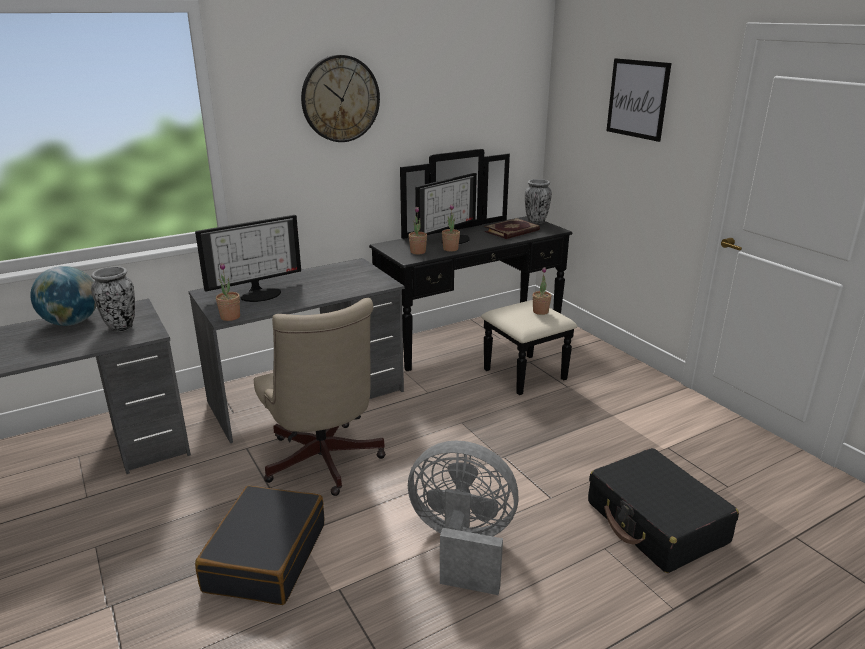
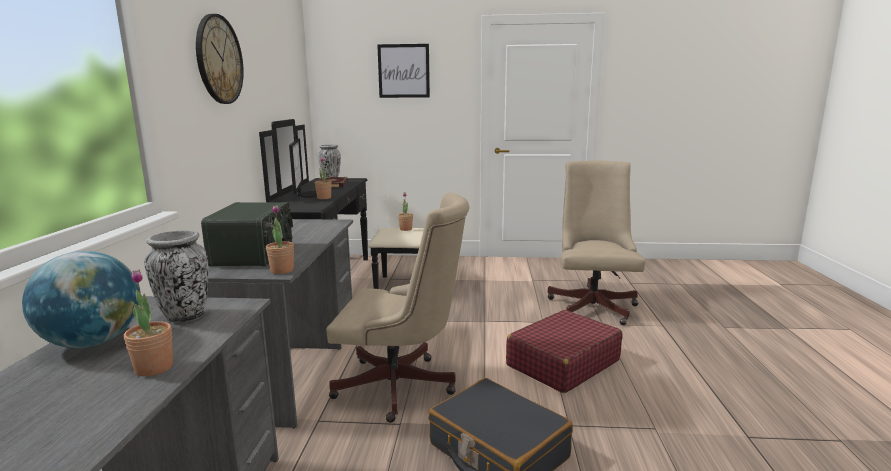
camera: 55 degrees left, 10 degrees down
monitor [195,215,301,302] -> radio [201,202,293,266]
grey fan [408,441,518,595] -> red suitcase [506,310,622,393]
potted plant [409,207,427,254] -> potted plant moved to [124,270,173,377]
black suitcase [588,448,739,573] -> beige office chair [548,161,645,325]

